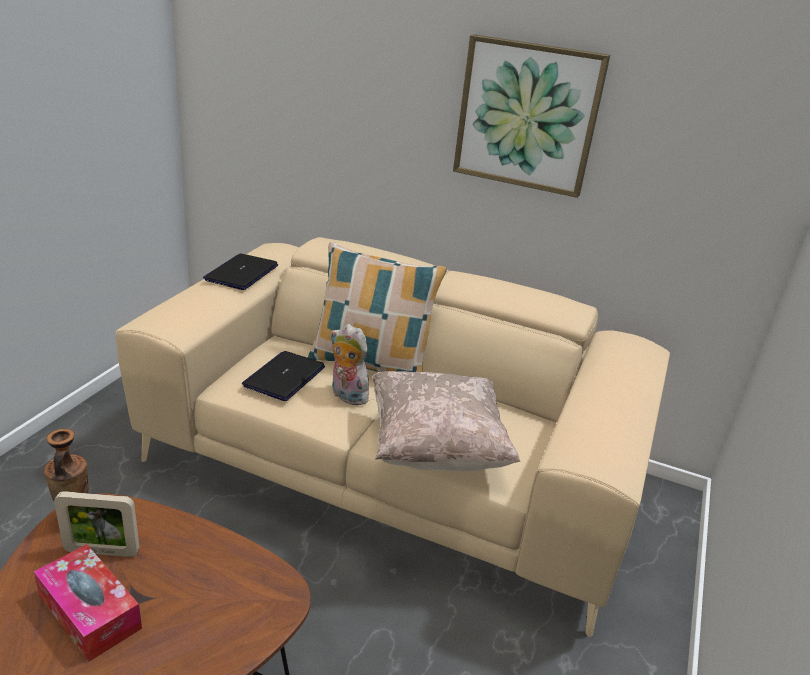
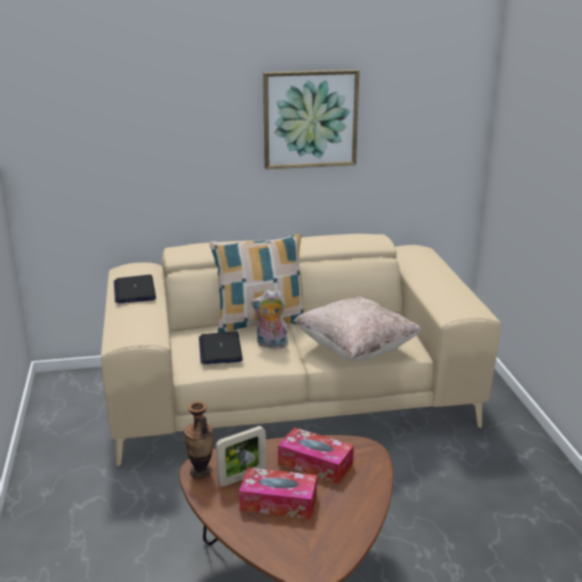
camera: 30 degrees left, 5 degrees down
none -> tissue box [278,427,354,484]

